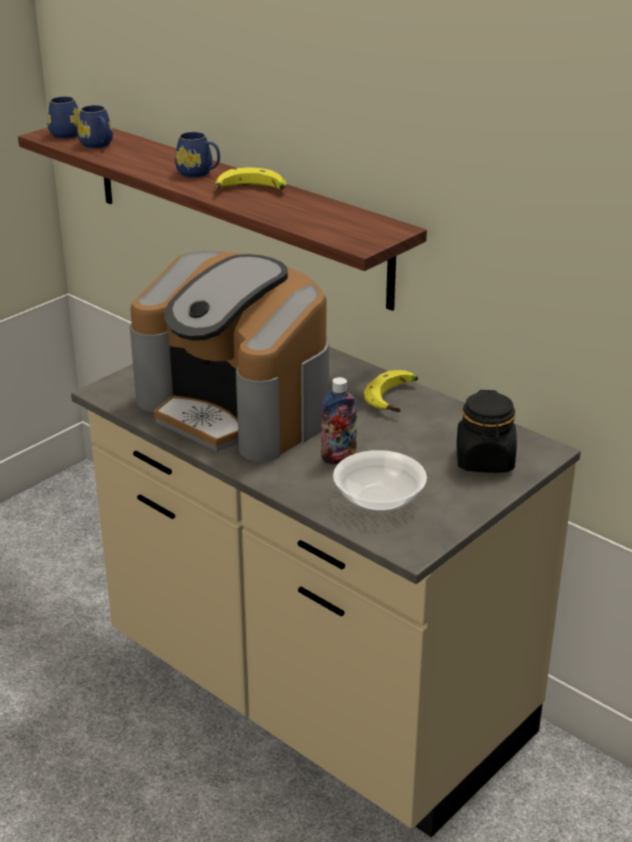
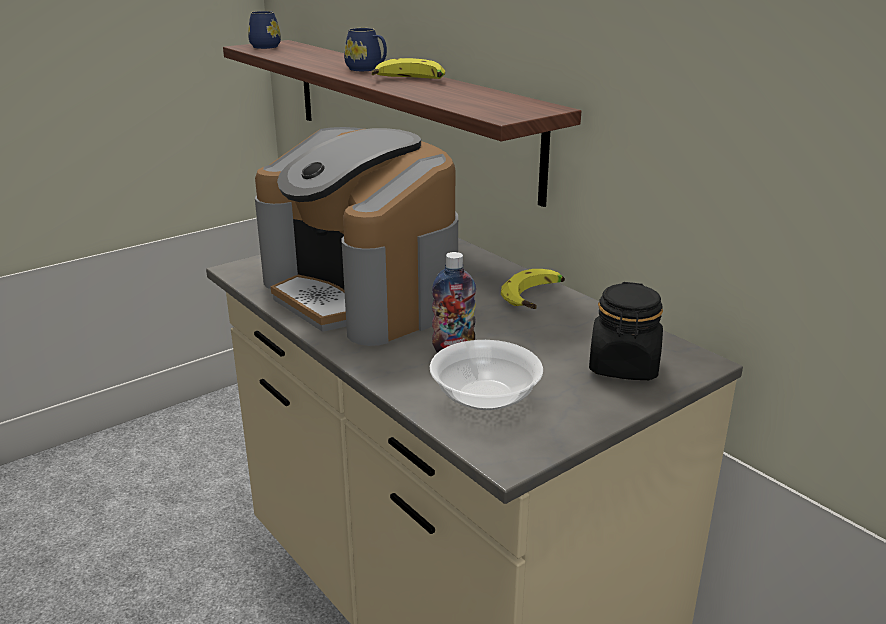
camera: 10 degrees right, 5 degrees down
blue mug [77,105,113,148] -> none

